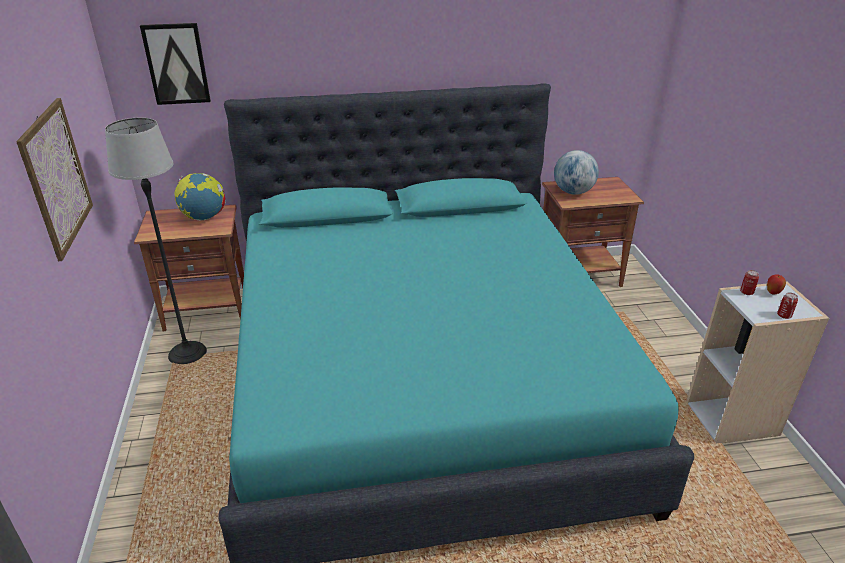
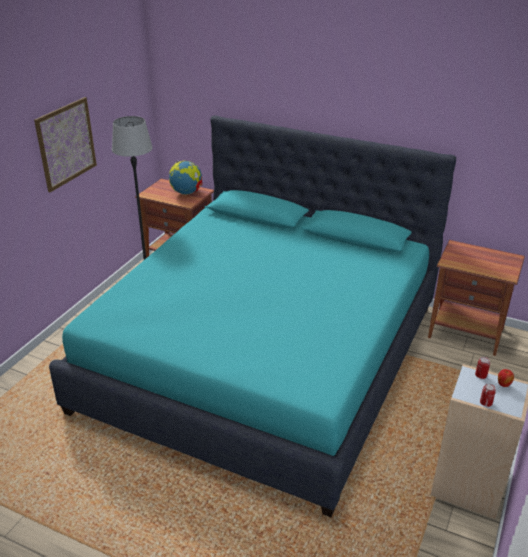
camera: 35 degrees right, 0 degrees up
picture [140,23,211,105] -> none
globe [554,150,599,195] -> none

